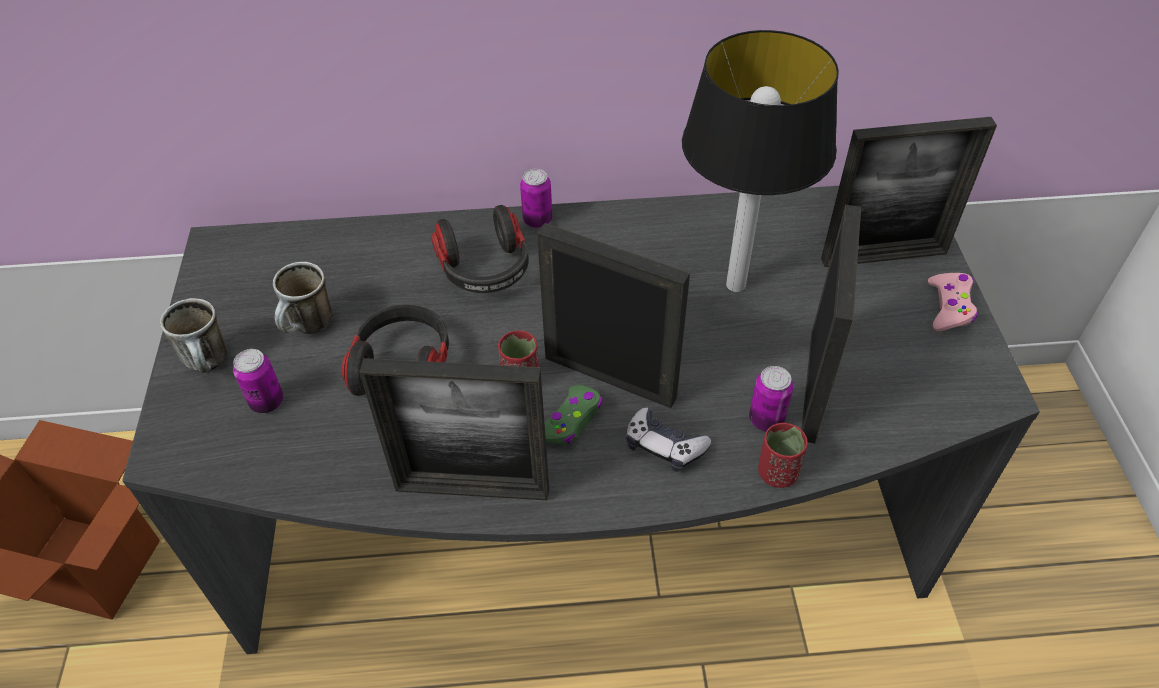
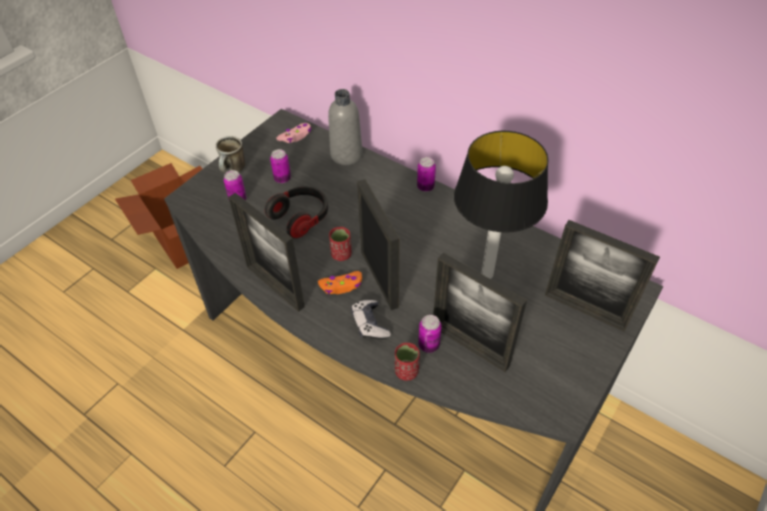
camera: 40 degrees right, 0 degrees up
mug [273,262,333,334] -> can [270,149,291,183]
headphones [431,205,529,293] -> none
green game controller [544,385,603,445] -> orange game controller [318,271,362,294]
picture frame [801,205,861,444] -> picture frame turned 75 degrees clockwise [433,252,527,372]
pink game controller [928,273,978,331] -> pink game controller moved to [276,123,312,143]
none -> grey bottle [328,89,363,165]

